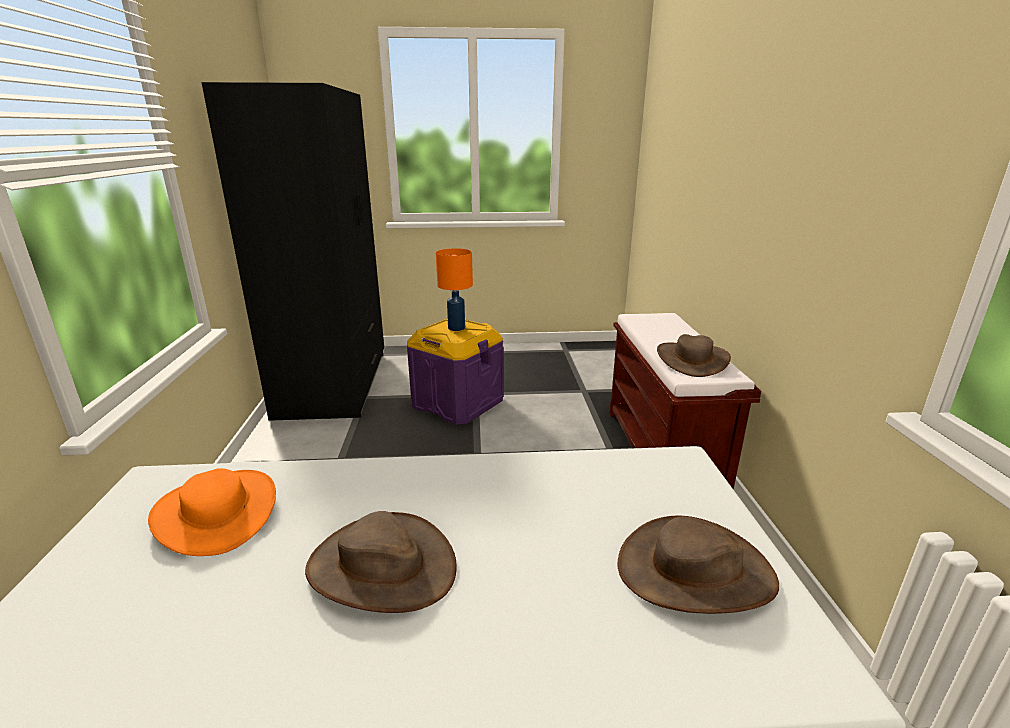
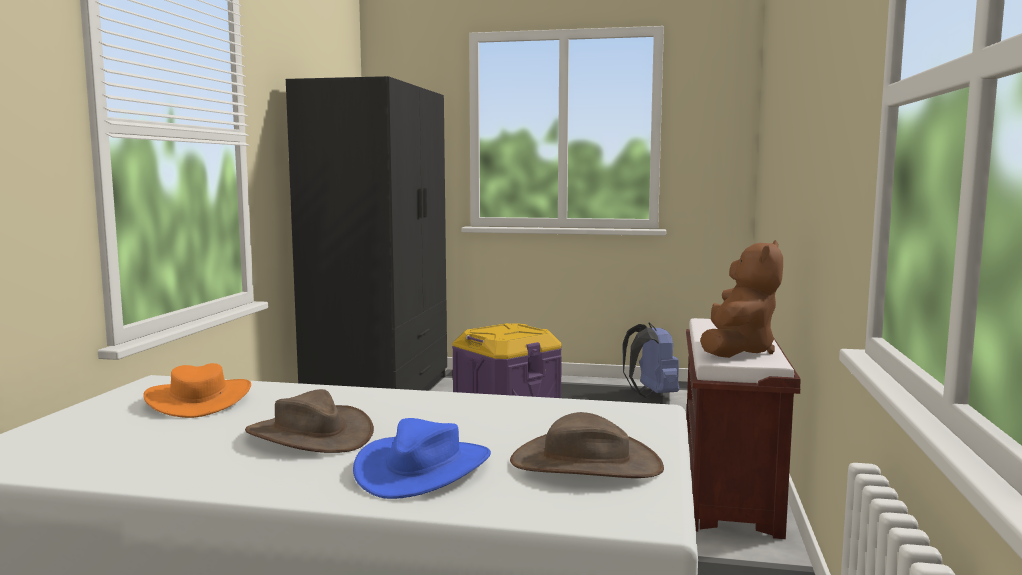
camera: 15 degrees right, 15 degrees down
orange table lamp [436,248,473,331] -> none
brown hat [657,334,731,377] -> brown plush toy [700,240,783,358]
none -> blue hat [353,418,491,499]
none -> blue backpack [622,322,679,398]

